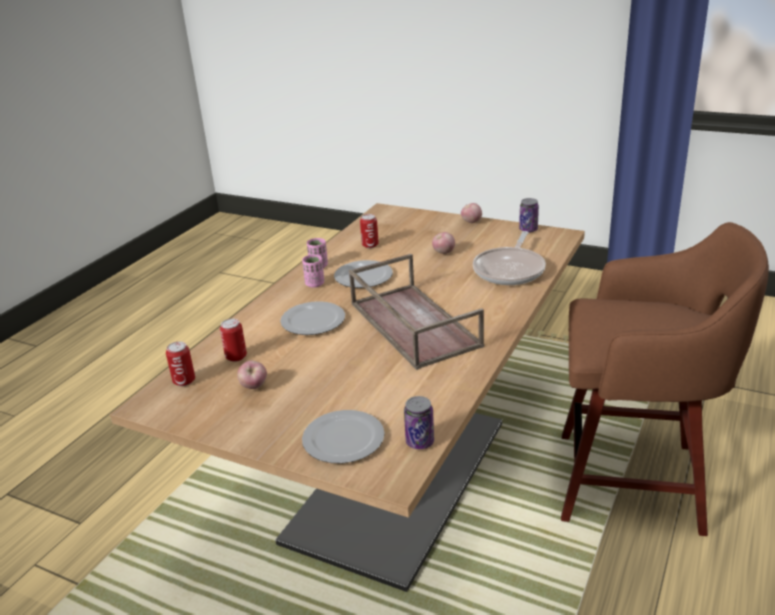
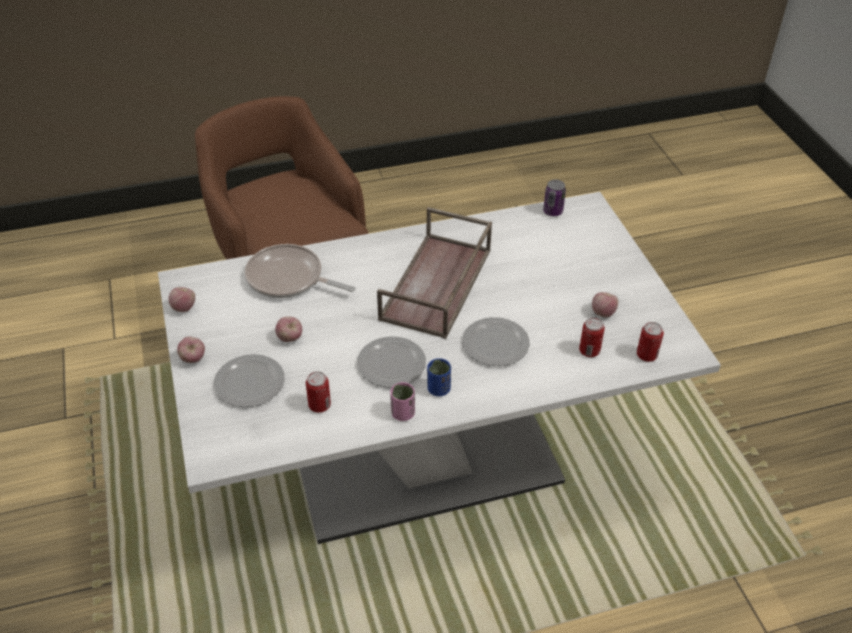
camera: 135 degrees left, 15 degrees up
brown dining table [110,203,585,592] -> white dining table [158,192,721,544]
pink cup [302,255,324,288] -> blue cup [427,358,451,396]
plate [302,410,385,463] -> plate moved to [214,354,285,407]
frying pan [473,231,546,285] -> frying pan turned 135 degrees counterclockwise [245,244,355,298]
can [519,198,539,233] -> apple [169,287,195,312]

